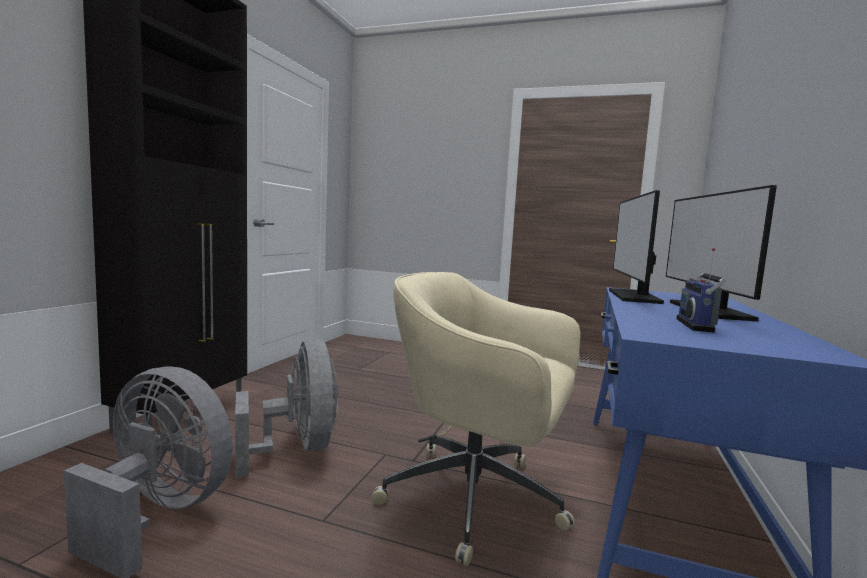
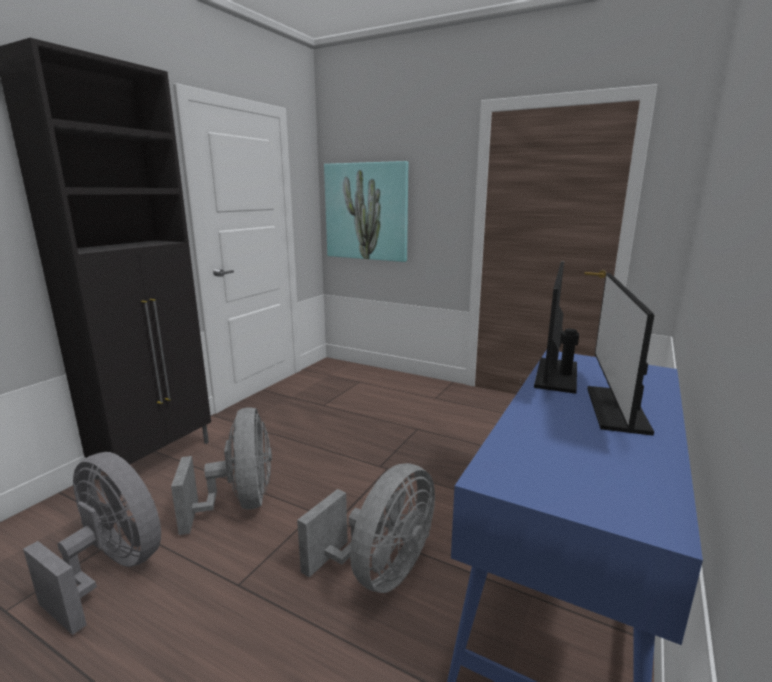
camera: 10 degrees right, 10 degrees up
beige office chair [372,272,580,566] -> grey fan [297,463,435,593]
radio [676,248,726,332] -> none
none -> picture [324,161,408,262]

